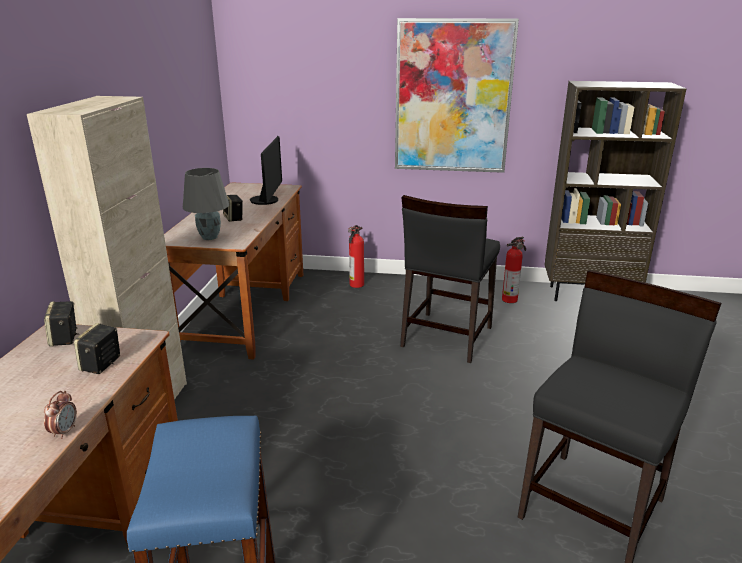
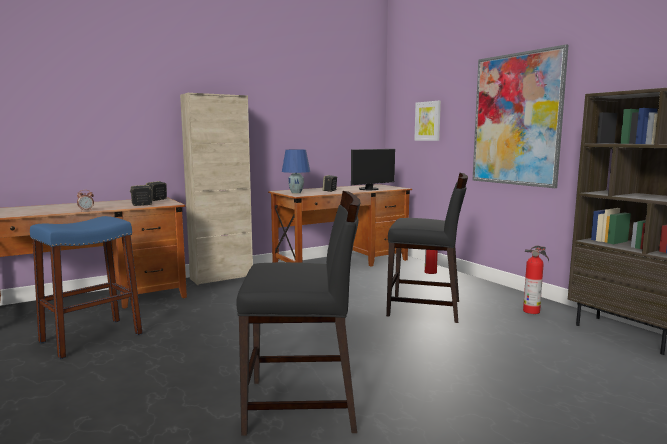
camera: 50 degrees right, 15 degrees down
grey table lamp [183,168,229,240] -> blue table lamp [282,150,310,193]
black chair [400,195,500,363] -> black chair turned 150 degrees counterclockwise [386,173,468,323]
none -> picture [414,101,441,141]

